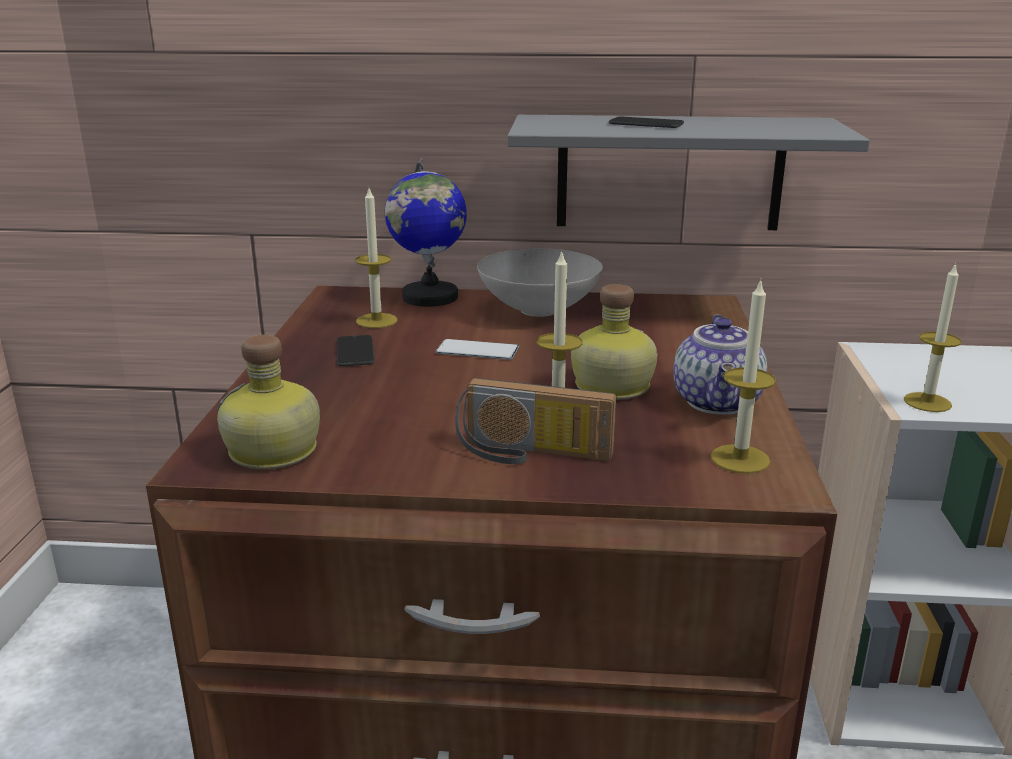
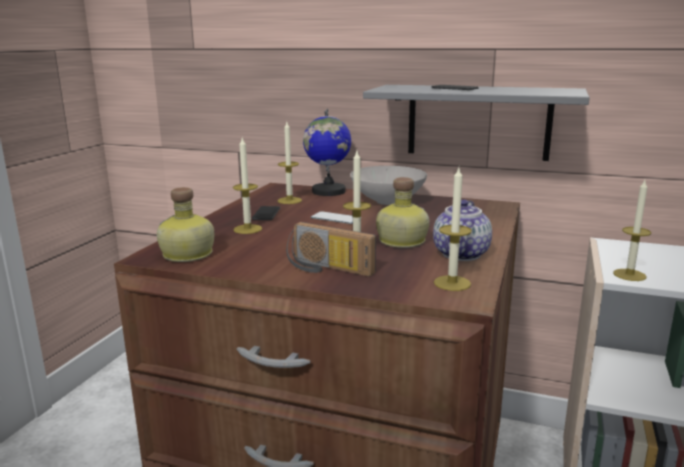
camera: 15 degrees right, 5 degrees down
none -> candle [233,138,262,234]

